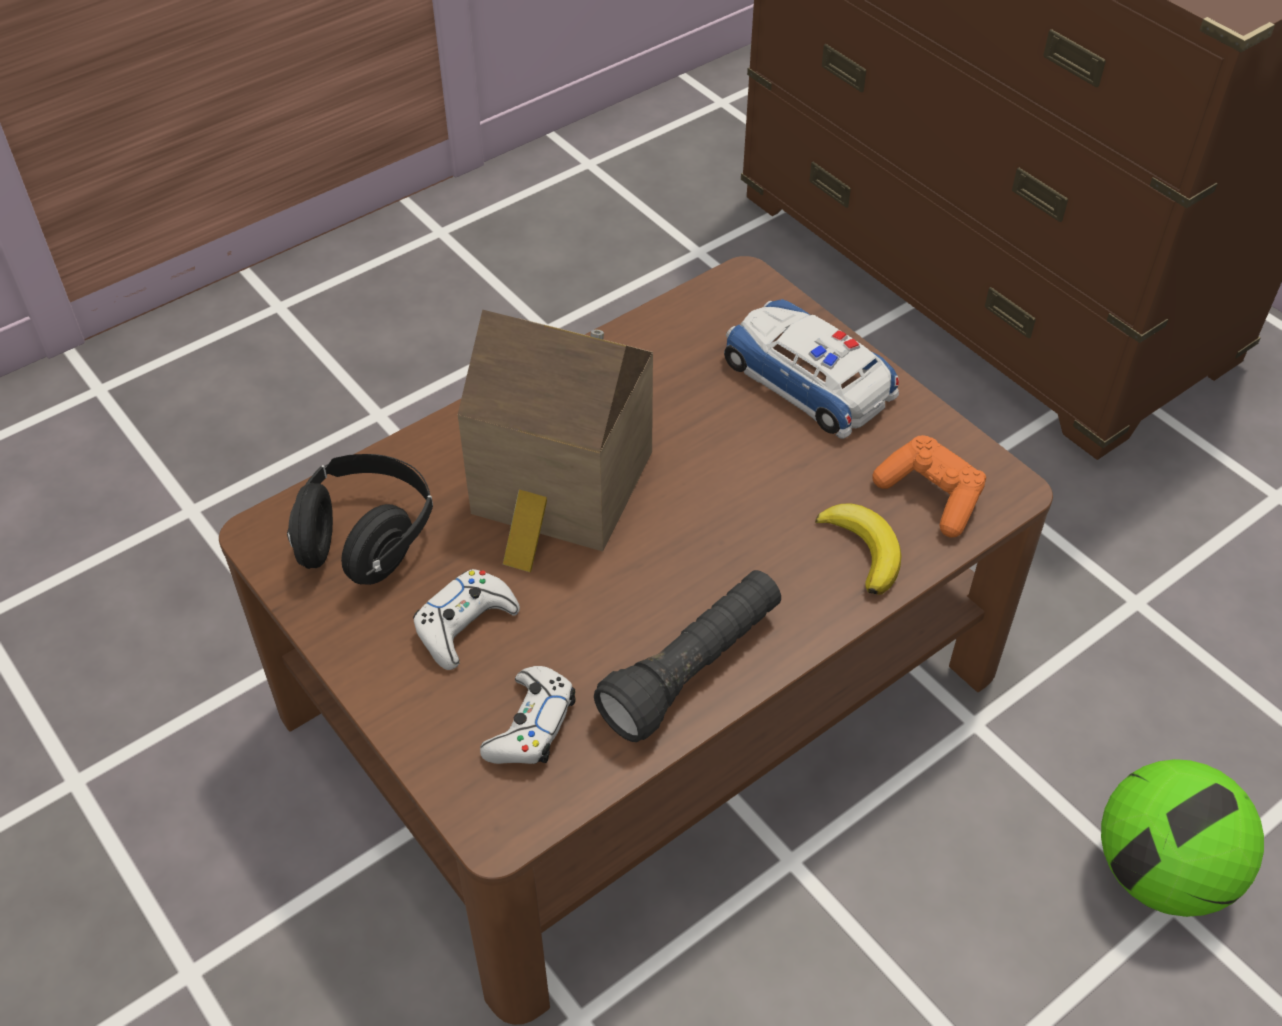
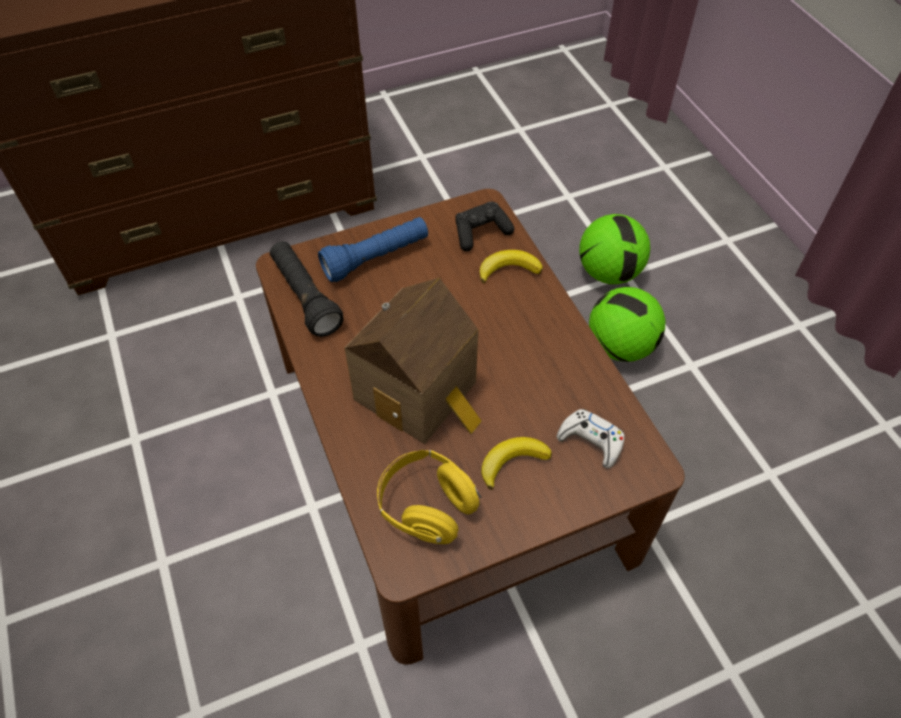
camera: 75 degrees left, 5 degrees up
black headphones [287,454,433,585] -> yellow headphones [377,450,482,544]
white game controller [413,569,520,670] -> banana [481,437,552,490]
black flashlight [594,570,781,742] -> black flashlight moved to [270,242,344,337]
toy car [724,299,899,439] -> blue flashlight [318,217,428,282]
orange game controller [872,435,986,538] -> black game controller [456,202,514,251]
none -> football [589,287,665,362]

